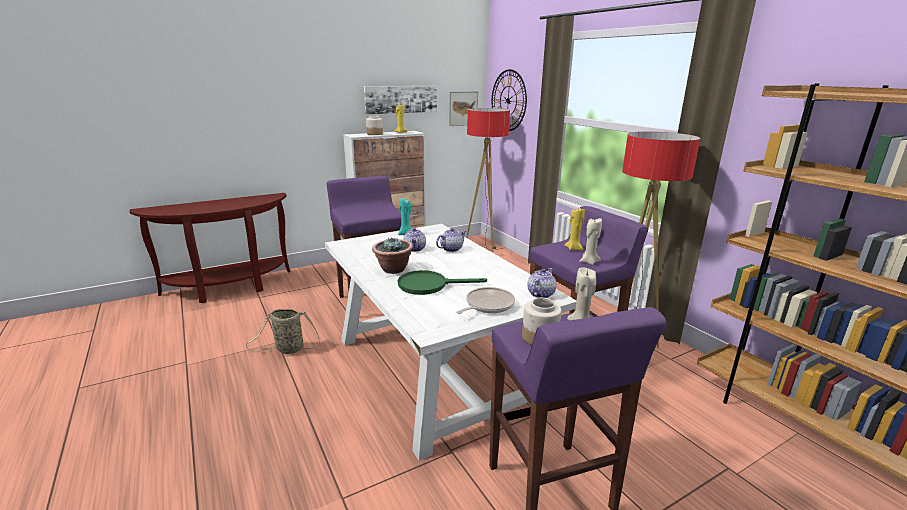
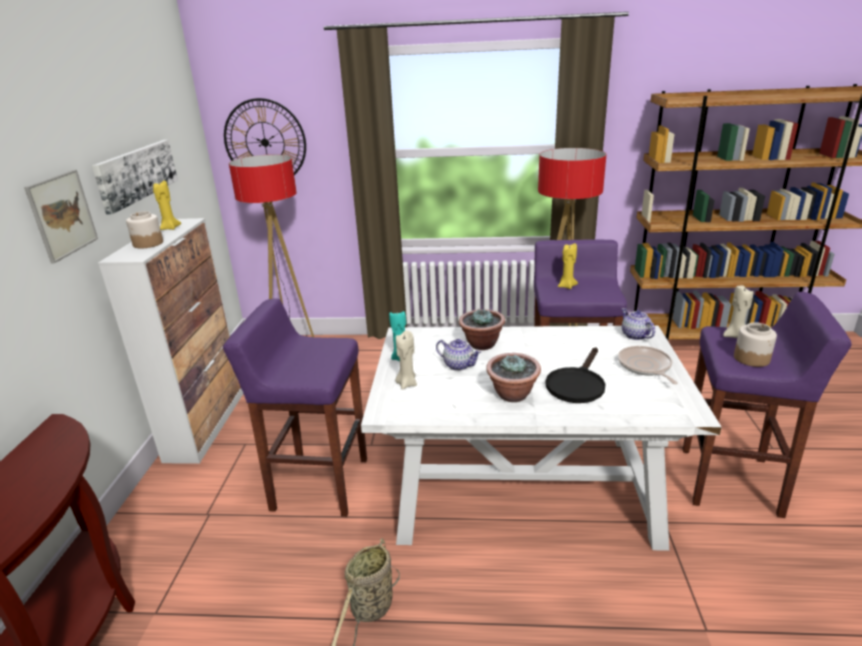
camera: 55 degrees left, 5 degrees up
green frying pan [398,270,487,295] -> black frying pan [545,347,606,403]
teapot [436,228,467,252] -> potted plant [459,308,505,350]
picture [449,91,478,126] -> picture moved to [24,170,98,264]
beige candle [579,218,602,265] -> beige candle moved to [395,331,417,390]

